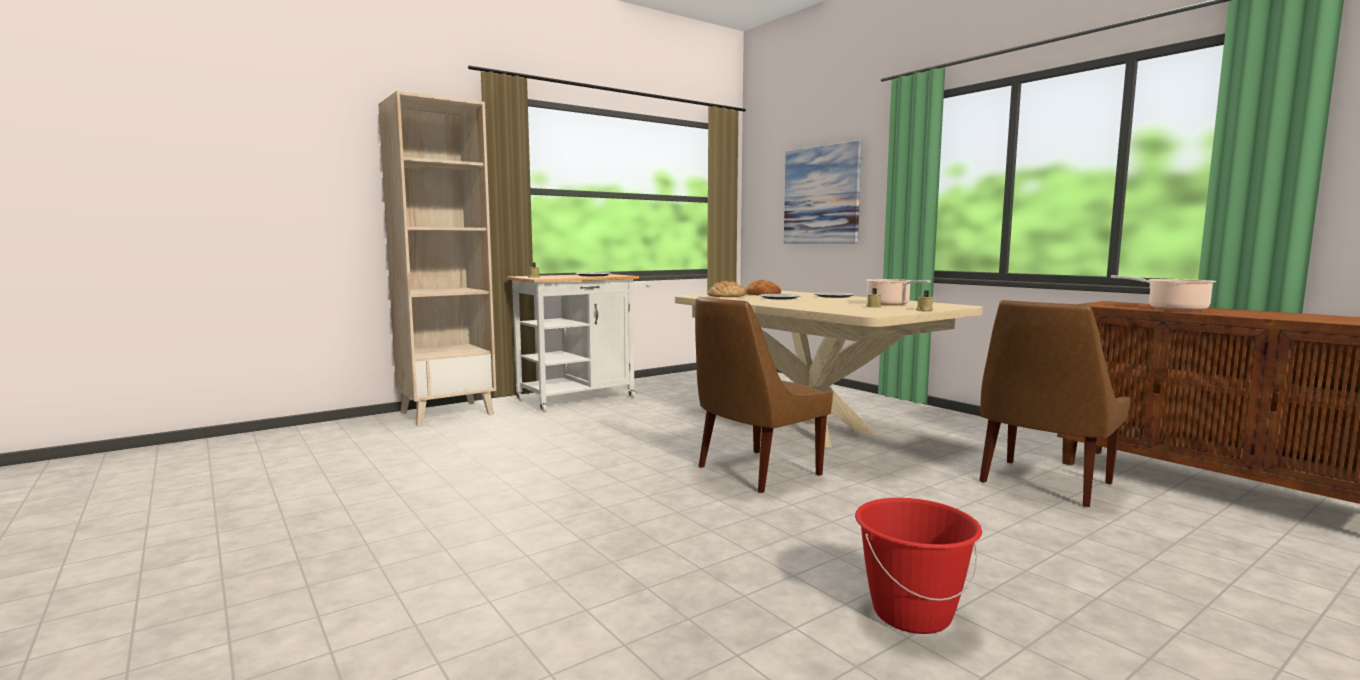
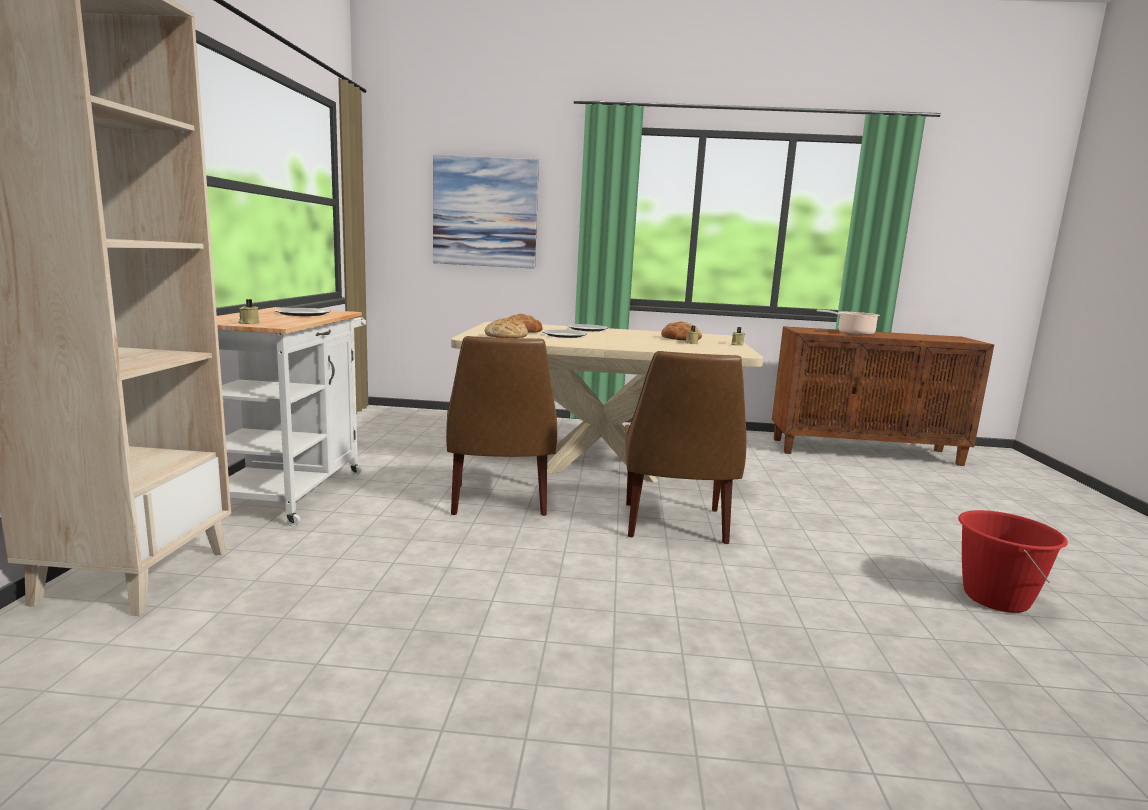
camera: 50 degrees left, 5 degrees up
cooking pot [866,279,931,306] -> bread [661,321,702,340]
brown chair [979,300,1131,507] -> brown chair moved to [446,336,557,516]

